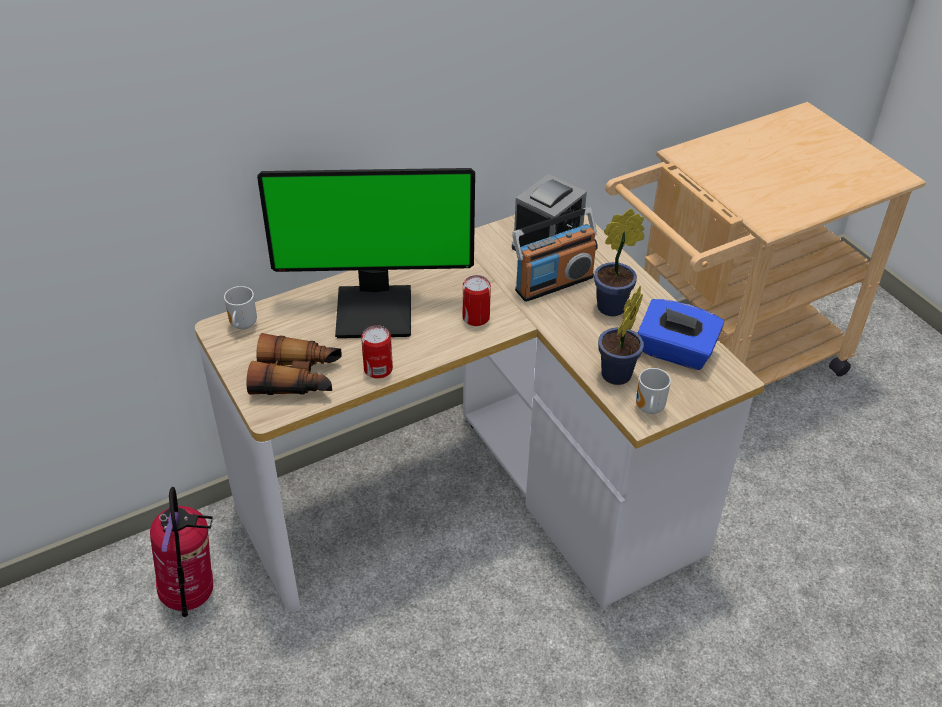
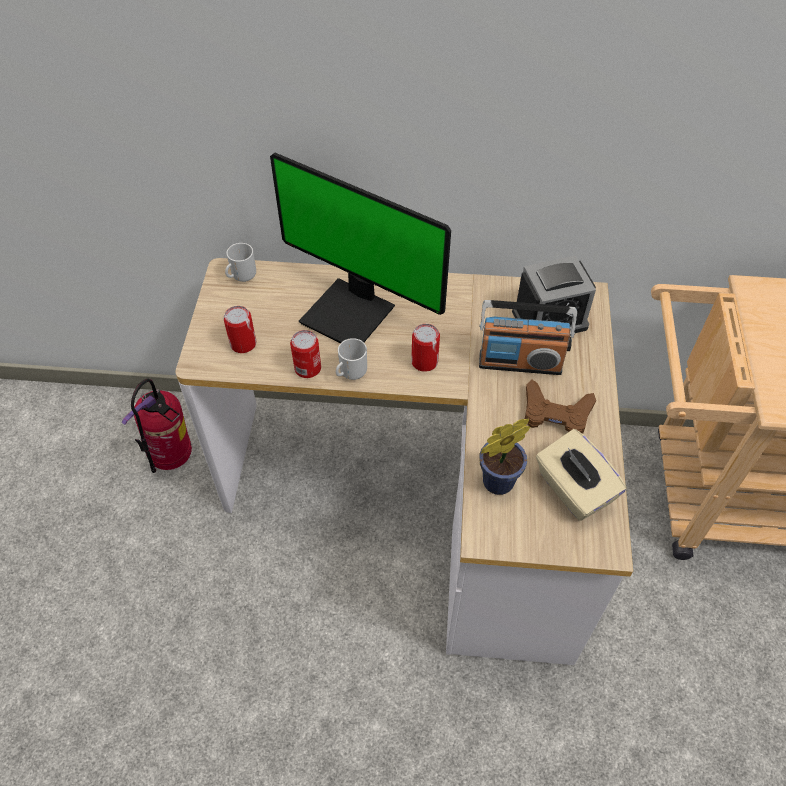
camera: 35 degrees right, 10 degrees up
binoculars [246,333,342,395] -> can [223,306,256,353]
potted plant [594,209,644,316] -> brown game controller [525,380,596,434]
mug [636,368,671,414] -> mug moved to [336,338,367,380]
blue tissue box [638,299,724,370] -> beige tissue box [536,429,627,521]

